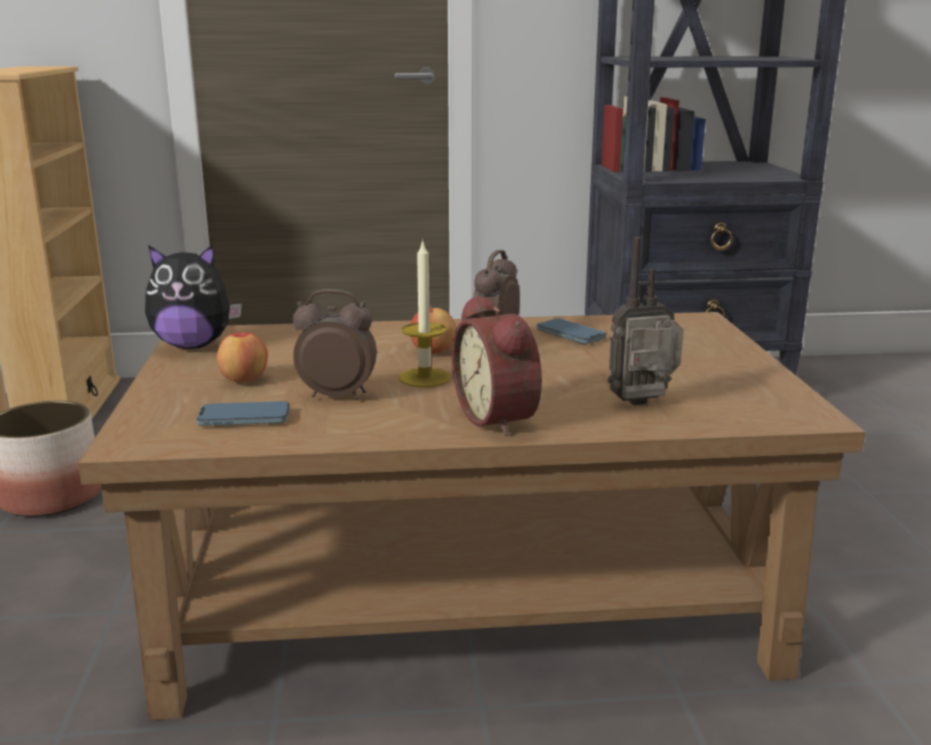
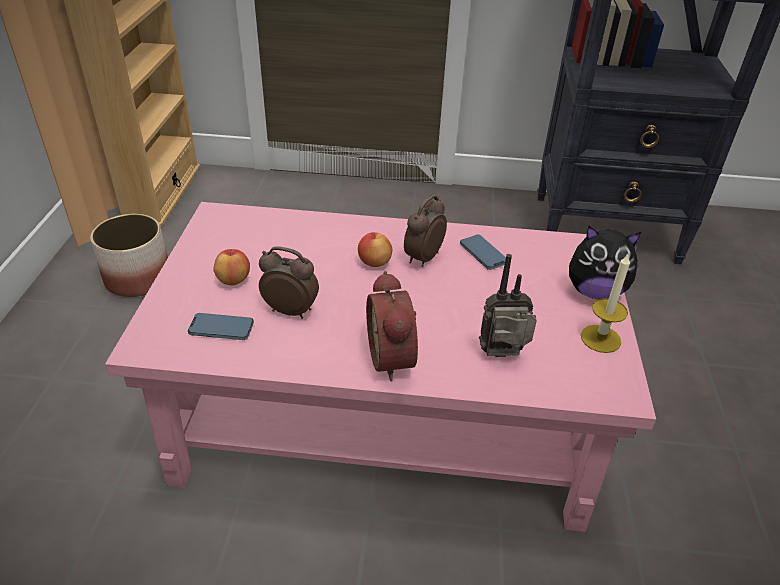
camera: 10 degrees right, 20 degrees up
brown coffee table [78,312,866,720] -> pink coffee table [105,202,656,532]
plush toy [145,245,242,349] -> plush toy moved to [569,226,641,299]
candle [399,239,451,387] -> candle moved to [581,254,630,353]

